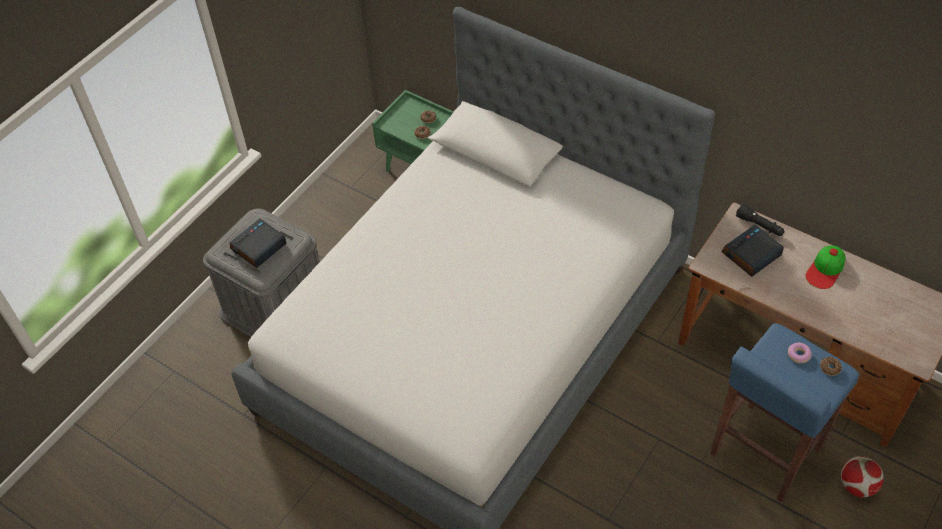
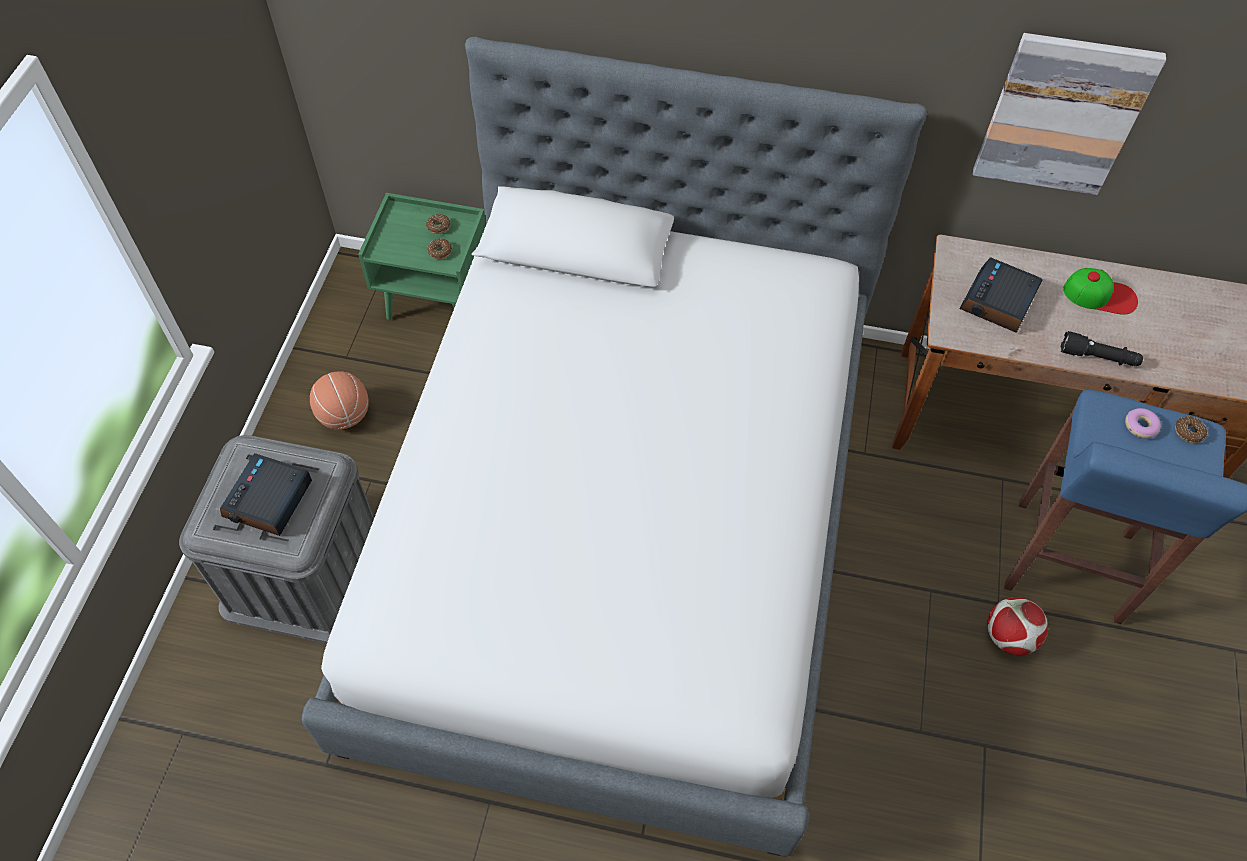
camera: 25 degrees left, 5 degrees up
black flashlight [736,204,784,236] -> black flashlight moved to [1060,331,1143,366]
cap [806,246,846,289] -> cap turned 90 degrees counterclockwise [1063,268,1138,315]
football [841,456,884,497] -> football moved to [987,597,1048,655]
none -> basketball [310,371,369,430]
none -> picture [973,33,1166,195]

